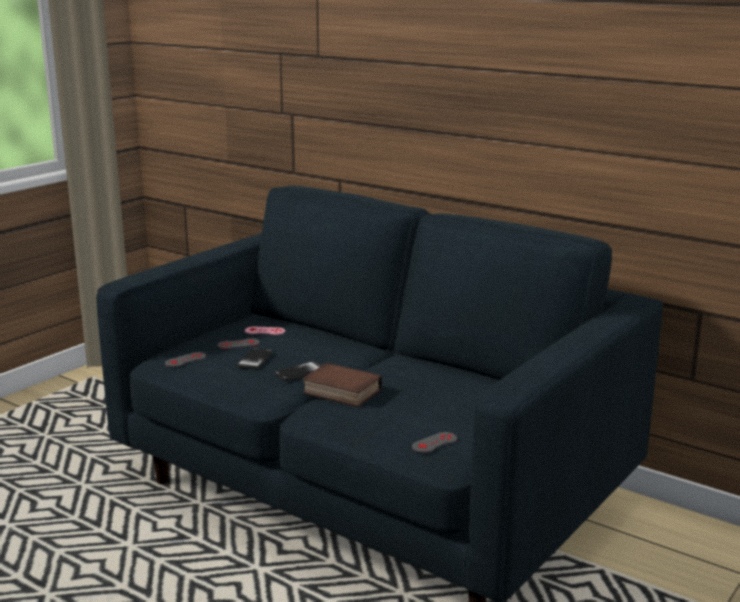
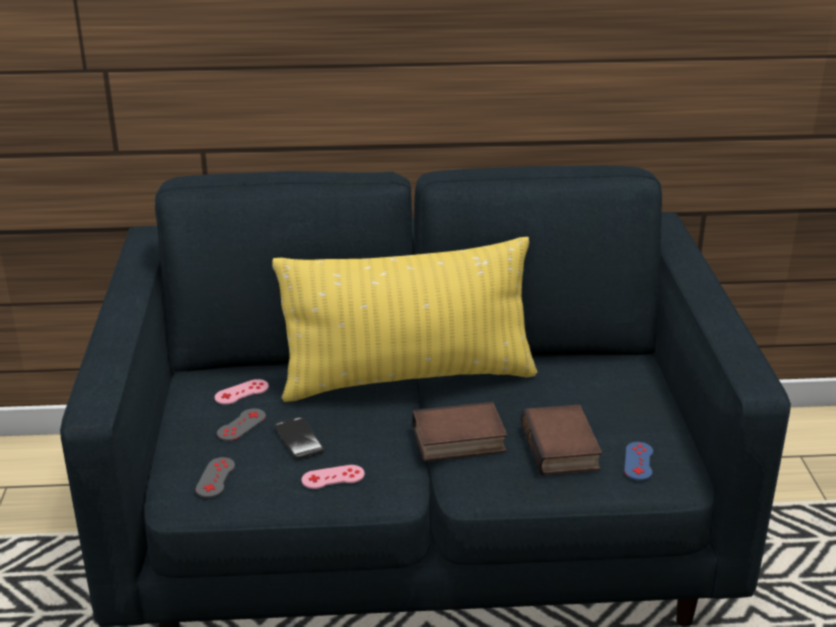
camera: 40 degrees left, 10 degrees up
phone [275,361,322,381] -> none
grey game controller [412,432,457,453] -> blue game controller [624,442,653,481]
none -> yellow pillow [272,237,537,402]
none -> pink game controller [302,465,365,489]
none -> book [521,405,602,475]

